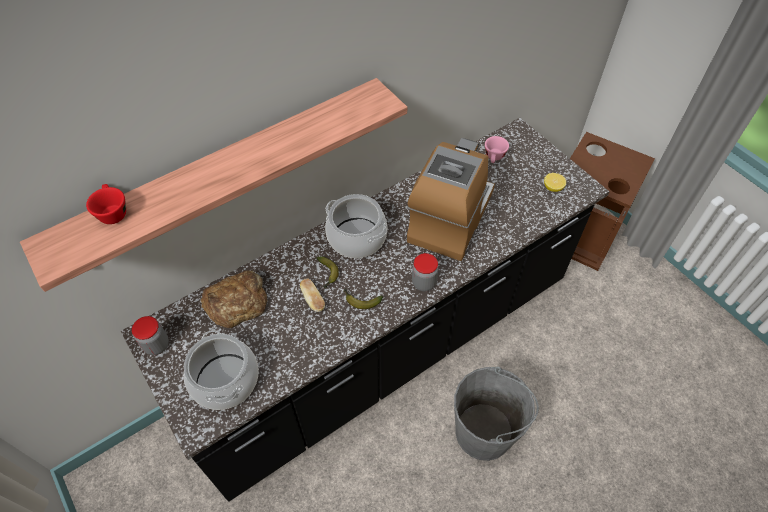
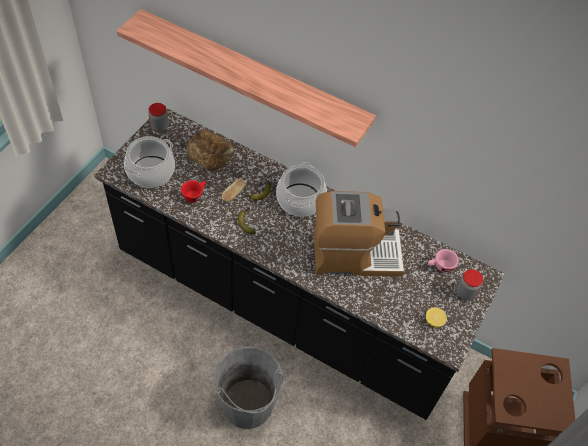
camera: 60 degrees right, 0 degrees up
red cup [86,184,126,224] -> red cup moved to [181,180,206,203]
jar [412,253,438,291] -> jar moved to [456,269,483,300]

